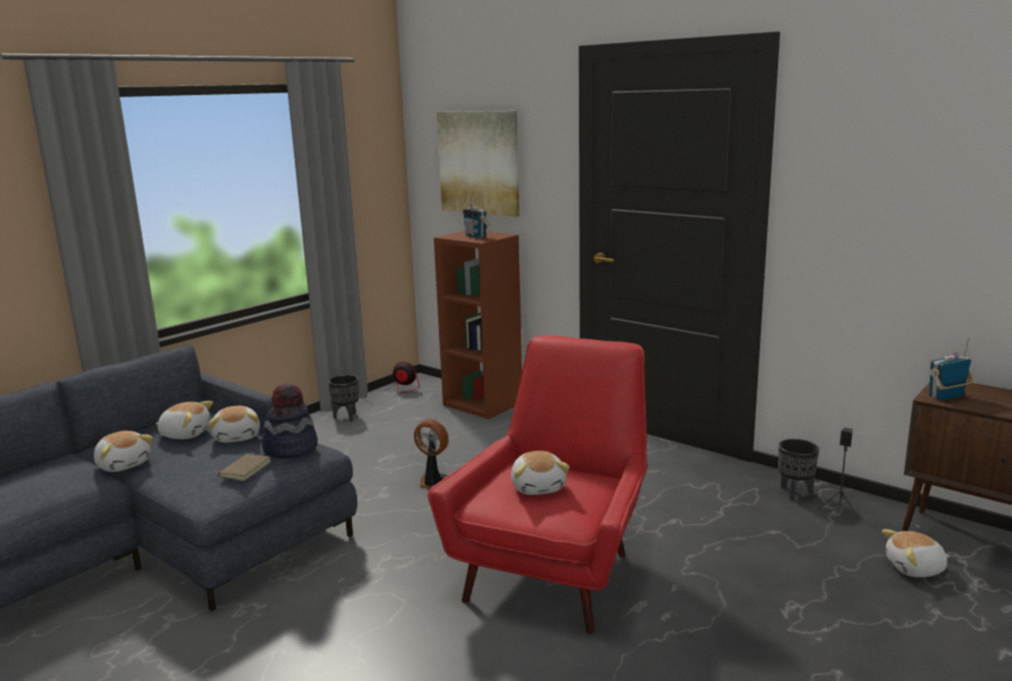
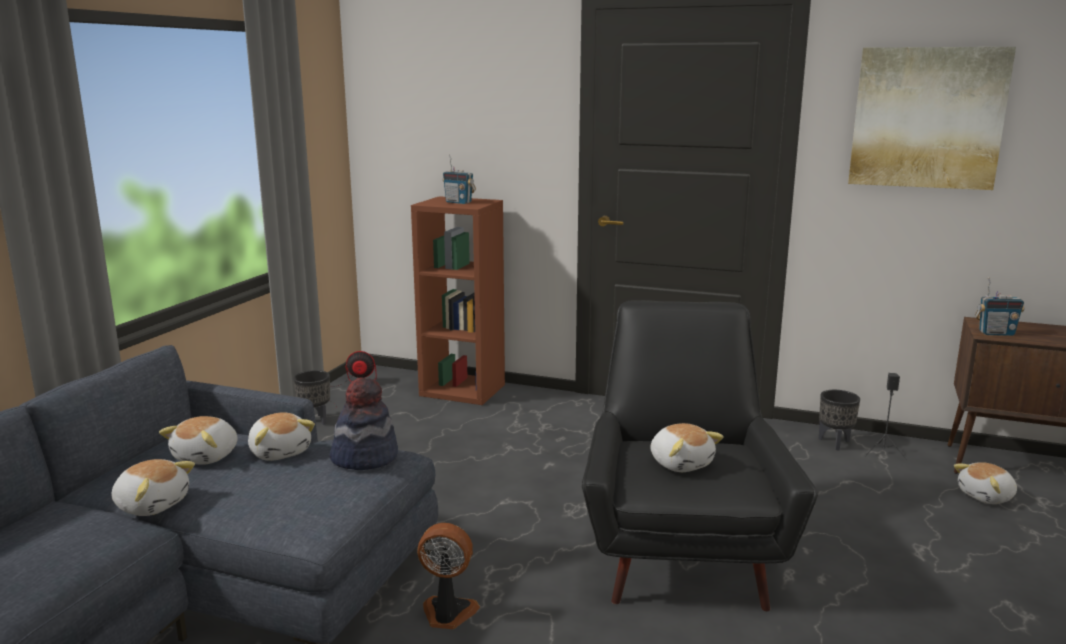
camera: 20 degrees left, 0 degrees up
plush toy [156,401,213,439] -> plush toy turned 120 degrees clockwise [159,416,238,465]
brown book [211,454,271,481] -> none
fan [414,419,449,489] -> fan moved to [417,523,480,629]
red armchair [428,335,647,634] -> black armchair [582,300,818,611]
picture [437,111,519,217] -> picture moved to [848,47,1016,190]
radio [929,338,973,401] -> radio turned 135 degrees counterclockwise [975,277,1025,336]

